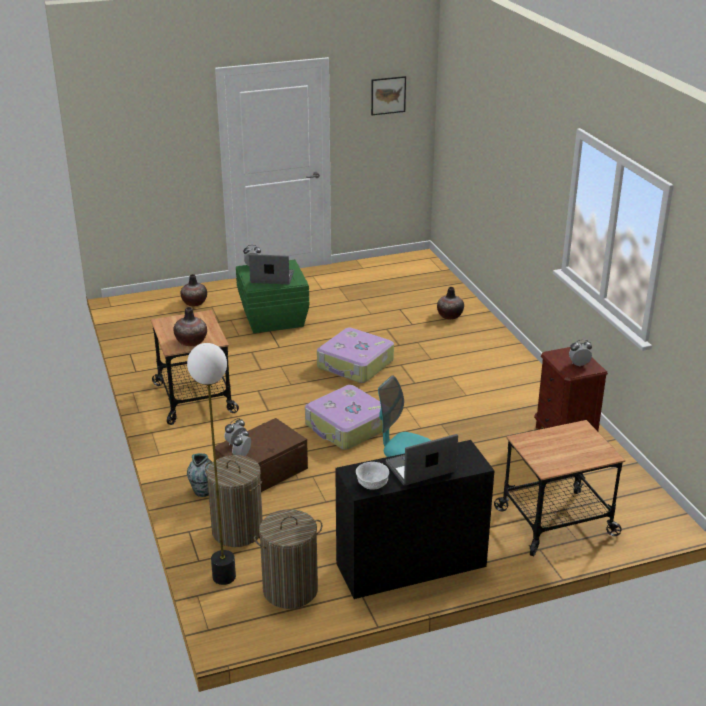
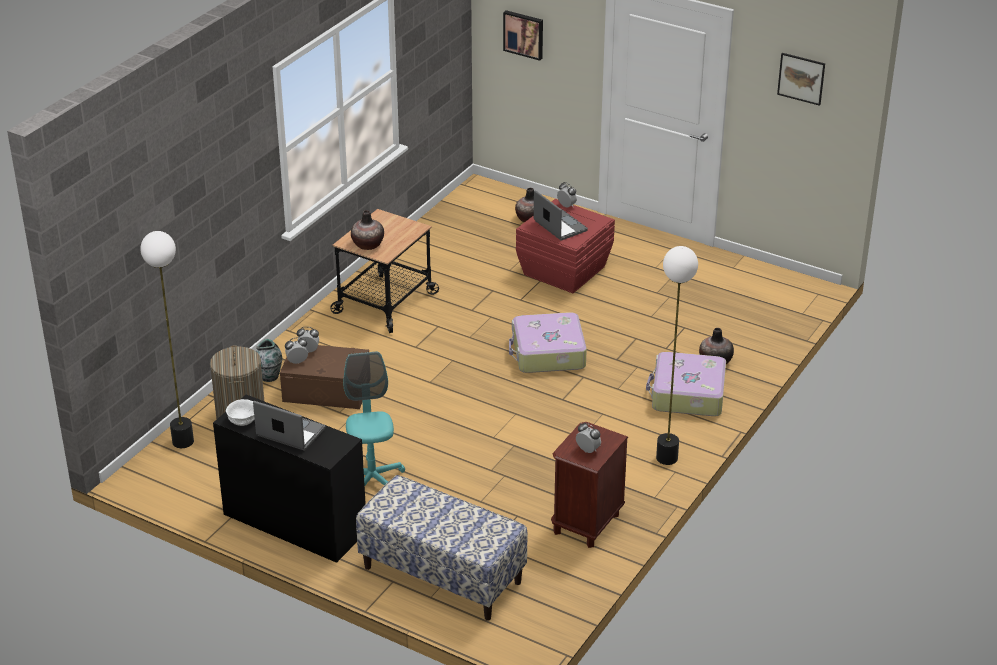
camera: 50 degrees right, 5 degrees up
green storage box [236,260,309,333] -> red storage box [516,199,615,293]
laundry basket [254,509,322,609] -> none
suitcase [305,385,383,450] -> suitcase moved to [646,352,726,416]
cart [494,420,625,556] -> bench [356,475,528,620]
none -> picture [503,10,543,61]
none -> floor lamp [656,246,698,465]

